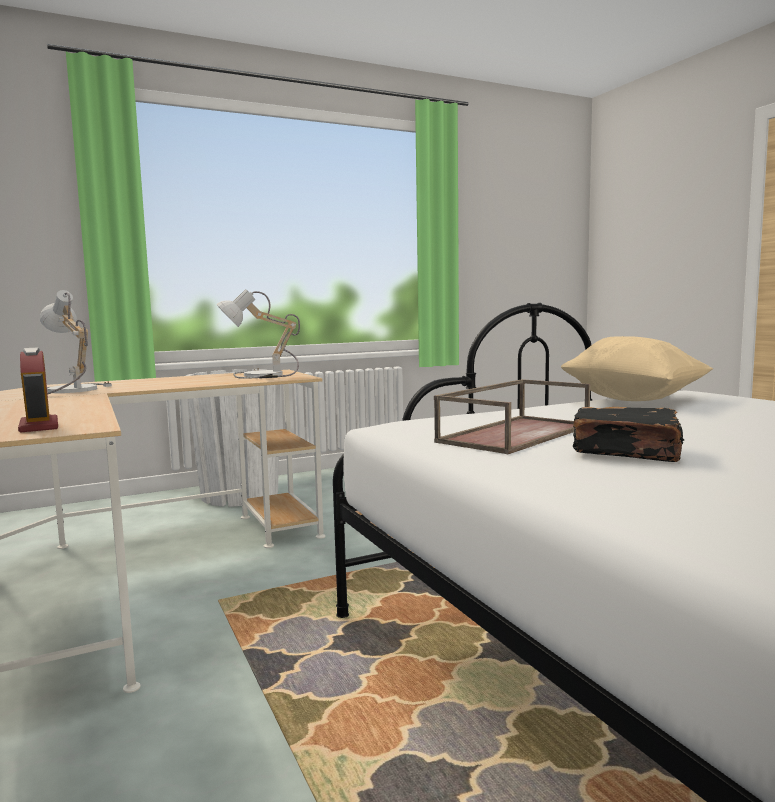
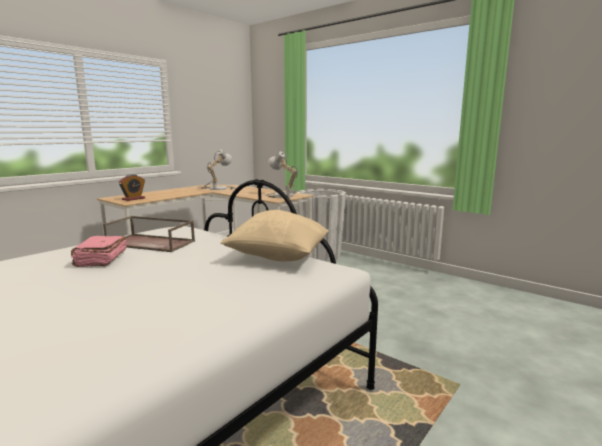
camera: 65 degrees right, 5 degrees up
black book [573,407,684,462] -> pink book [71,236,127,267]

